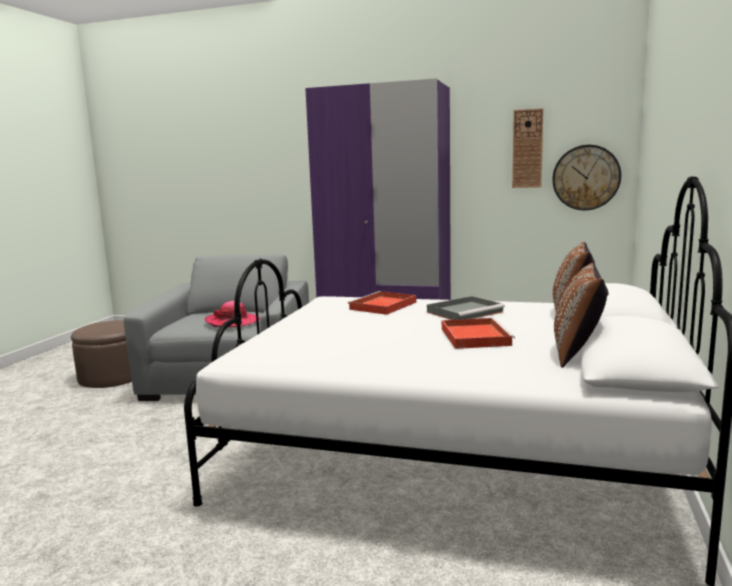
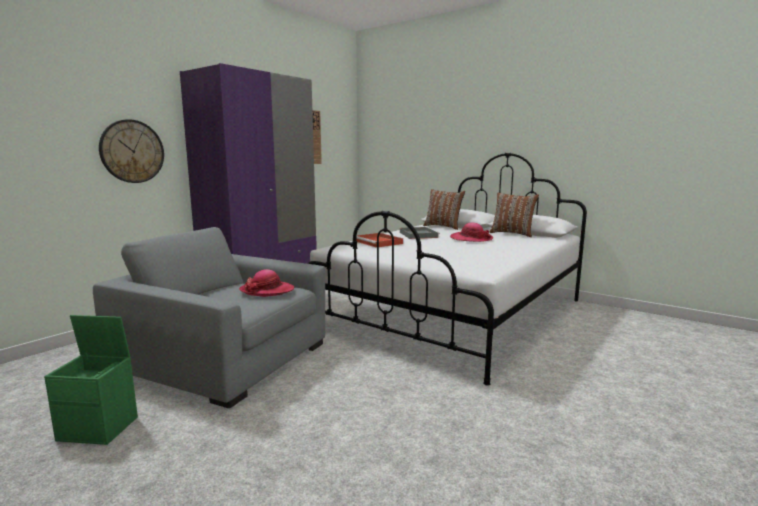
camera: 70 degrees left, 0 degrees up
brown ottoman [71,320,132,388] -> green storage box [44,315,138,445]
red tray [442,318,515,349] -> hat [450,223,493,242]
wall clock [552,145,621,210] -> wall clock moved to [99,119,164,183]

